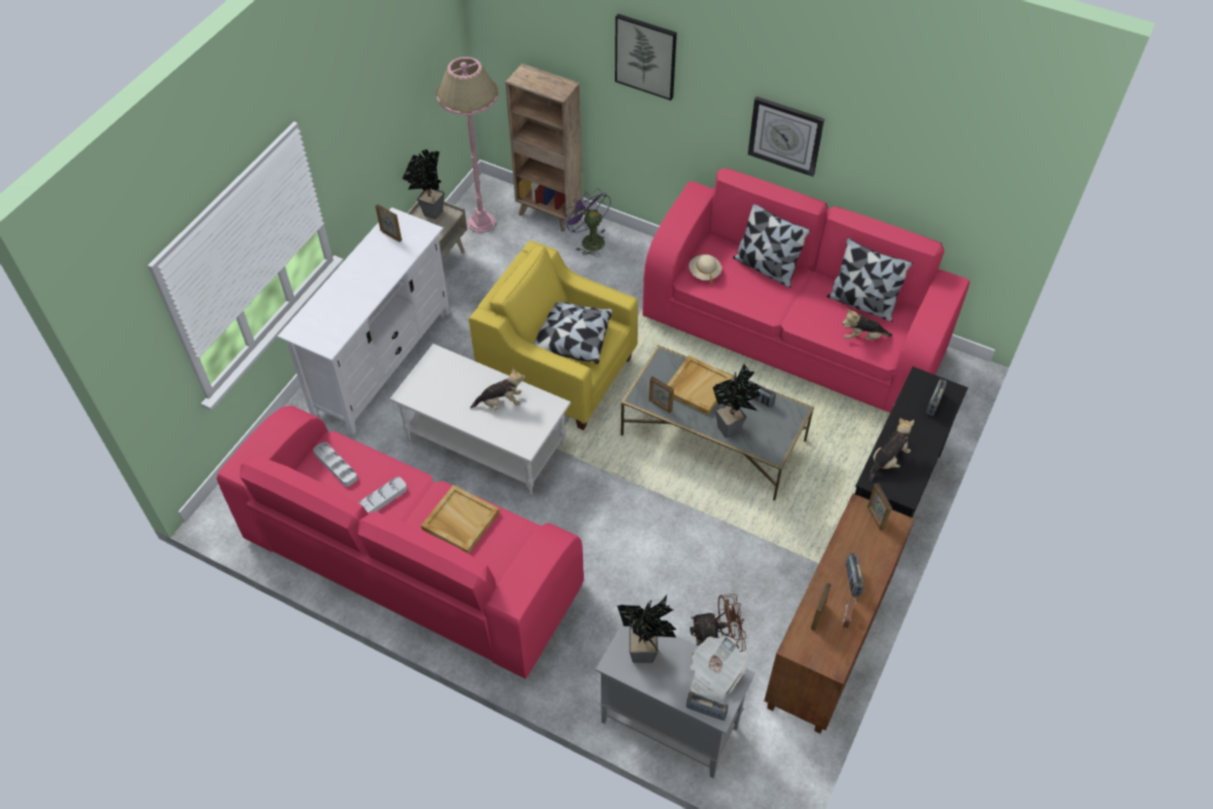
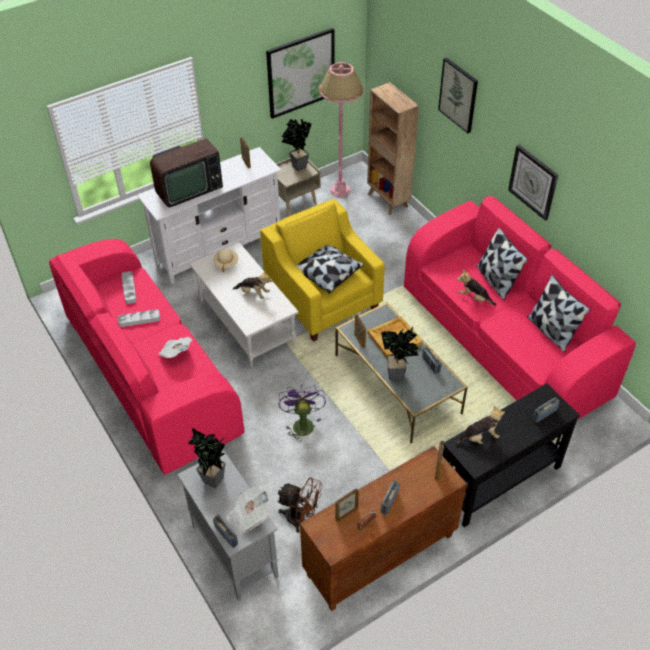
camera: 30 degrees right, 5 degrees down
beige tray [421,485,500,554] -> newspaper [158,337,193,358]
purple fan [563,188,611,257] -> purple fan moved to [279,384,326,442]
beige hat [689,254,722,284] -> beige hat moved to [213,249,238,272]
plush toy [842,309,892,340] -> plush toy moved to [457,269,497,306]
none -> television [150,138,223,207]
none -> picture [266,28,335,119]

